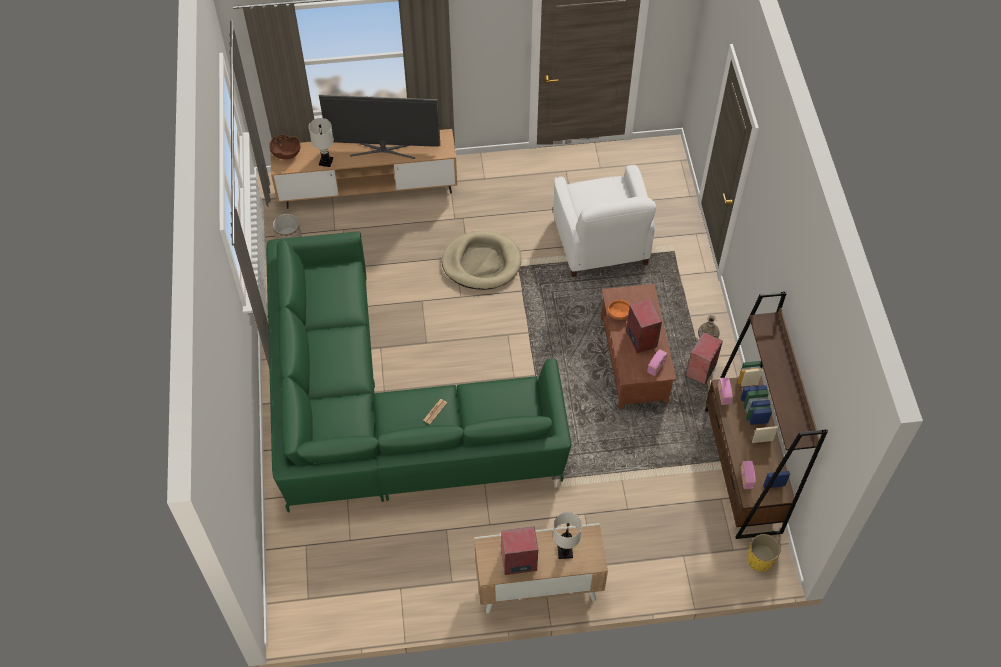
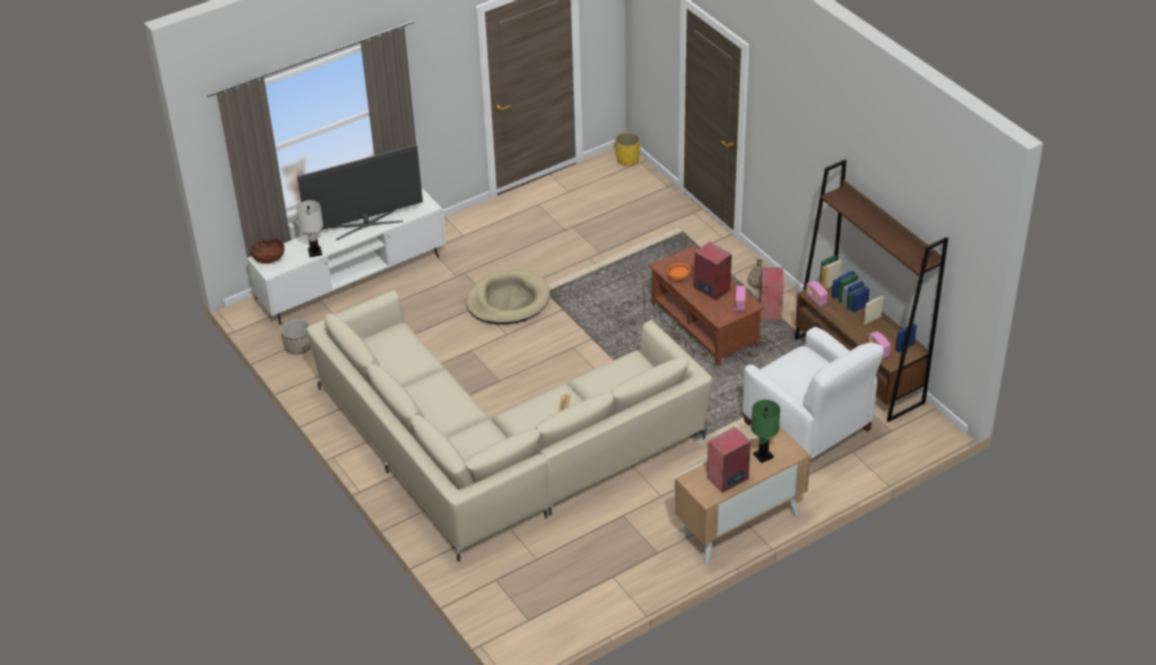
camera: 25 degrees left, 15 degrees down
green sofa [266,231,571,512] -> beige sofa [306,290,712,562]
brown tv stand [270,129,457,209] -> white tv stand [247,188,446,325]
white armchair [553,165,656,277] -> white armchair moved to [743,327,884,459]
white table lamp [553,512,582,559] -> green table lamp [751,400,780,463]
yellow planter [747,534,781,572] -> yellow planter moved to [615,132,640,166]

